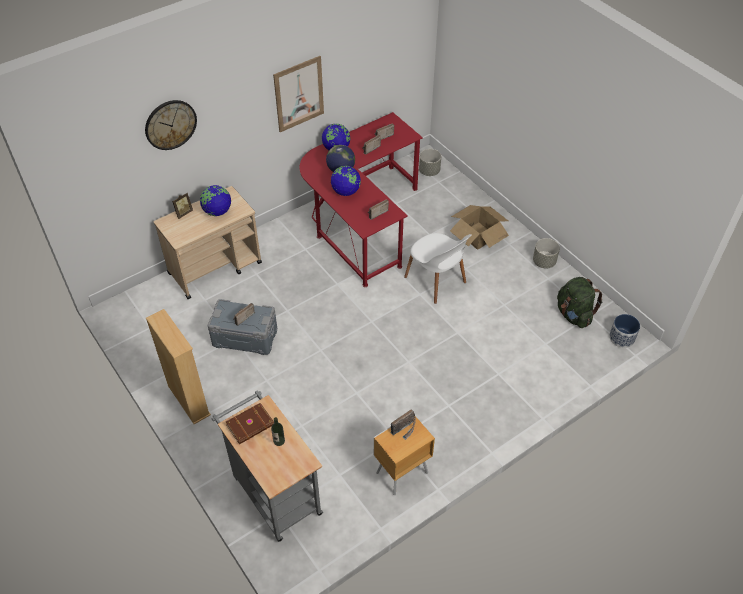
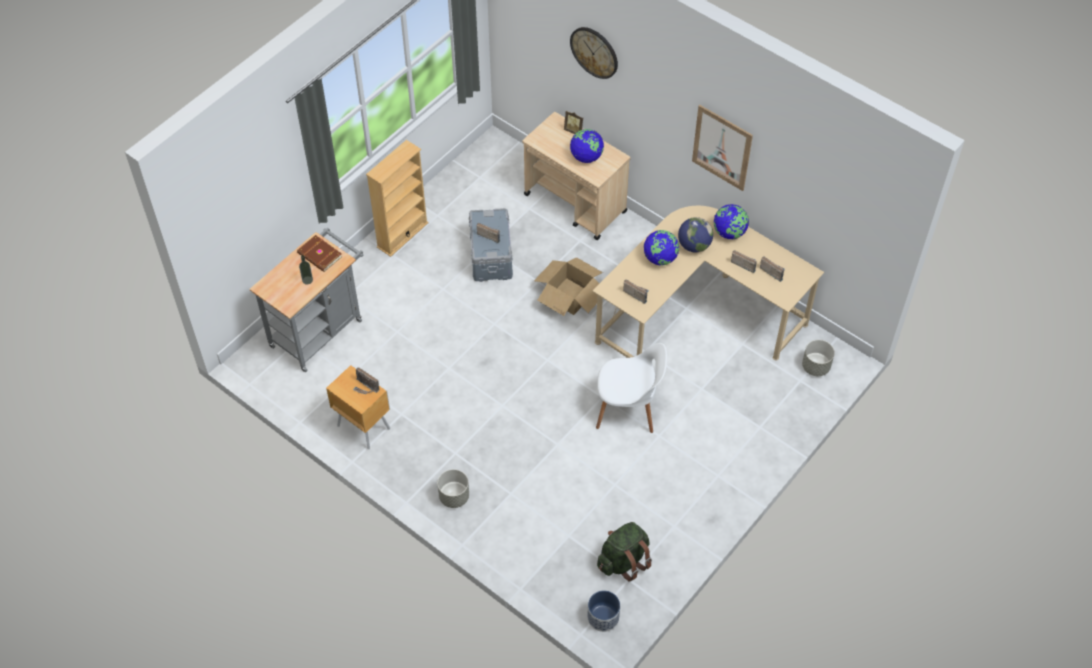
camera: 75 degrees right, 5 degrees up
red desk [300,112,423,287] -> beige desk [593,206,824,360]
white chair [404,233,472,304] -> white chair turned 120 degrees counterclockwise [596,343,667,433]
cardboard box [450,205,509,250] -> cardboard box moved to [534,257,603,316]
grey planter [533,238,560,268] -> grey planter moved to [437,469,469,508]

